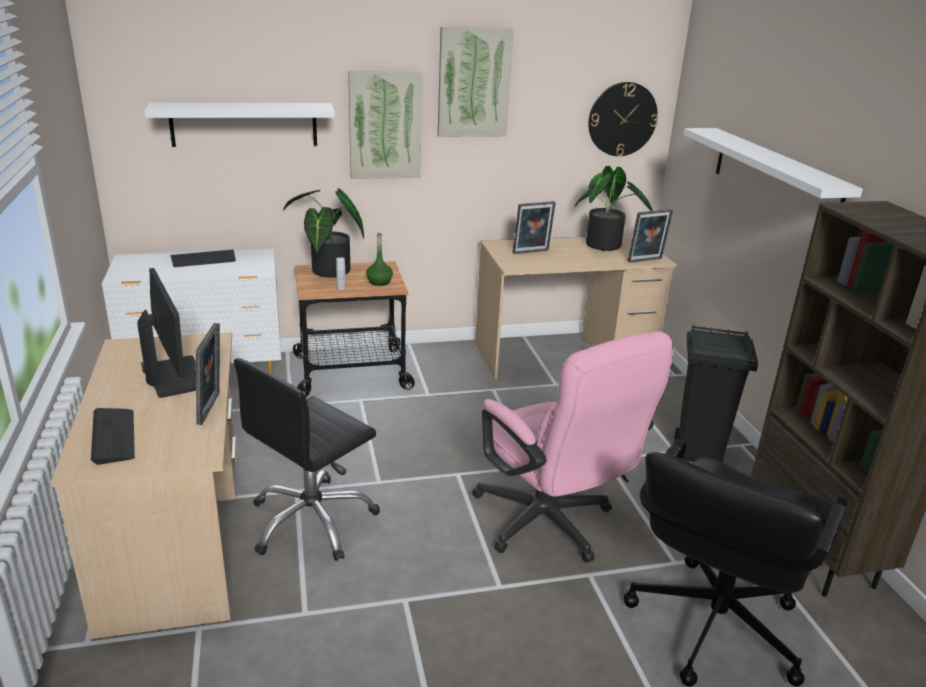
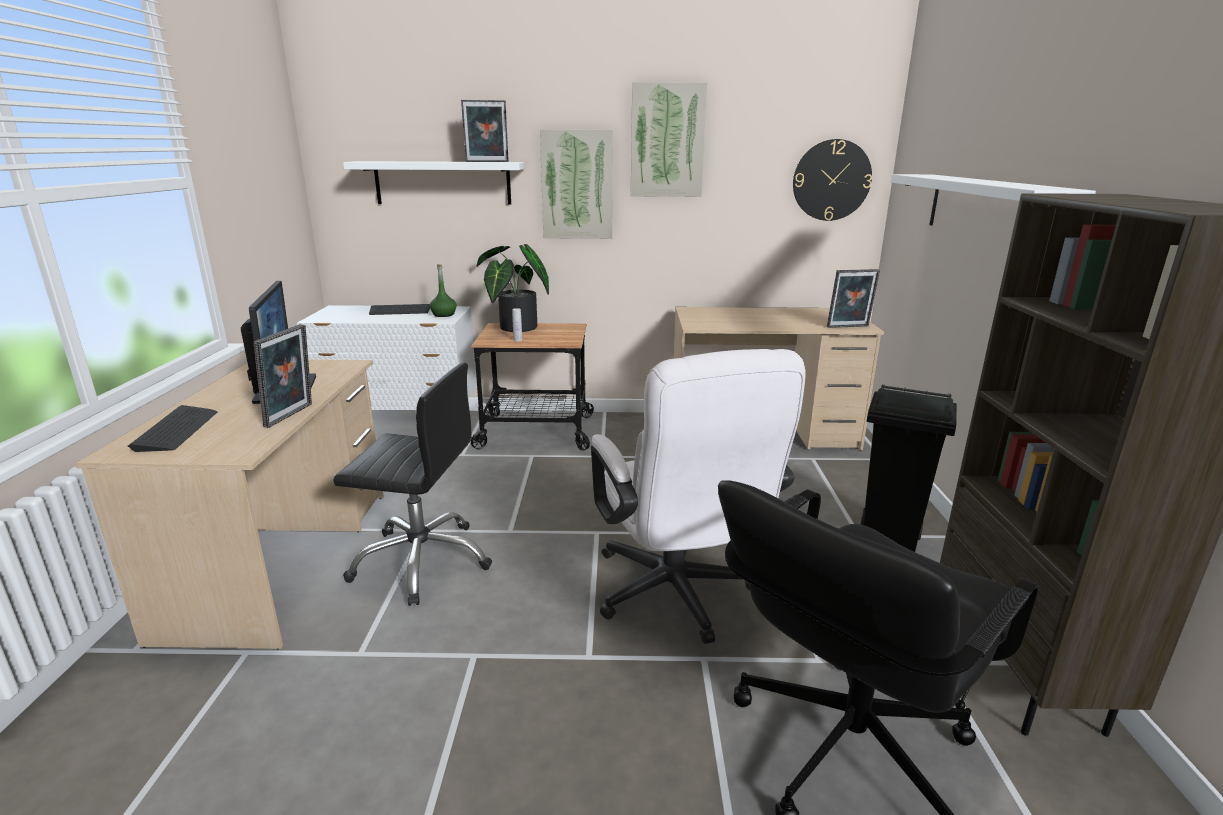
camera: 15 degrees right, 5 degrees down
black office chair [234,358,380,561] -> black office chair turned 135 degrees counterclockwise [333,363,492,606]
green bottle [366,233,393,286] -> green bottle moved to [430,264,457,317]
pink office chair [472,331,673,563] -> white office chair [591,349,805,644]
picture frame [513,201,556,254] -> picture frame moved to [461,100,509,162]
potted plant [575,166,653,251] -> none

